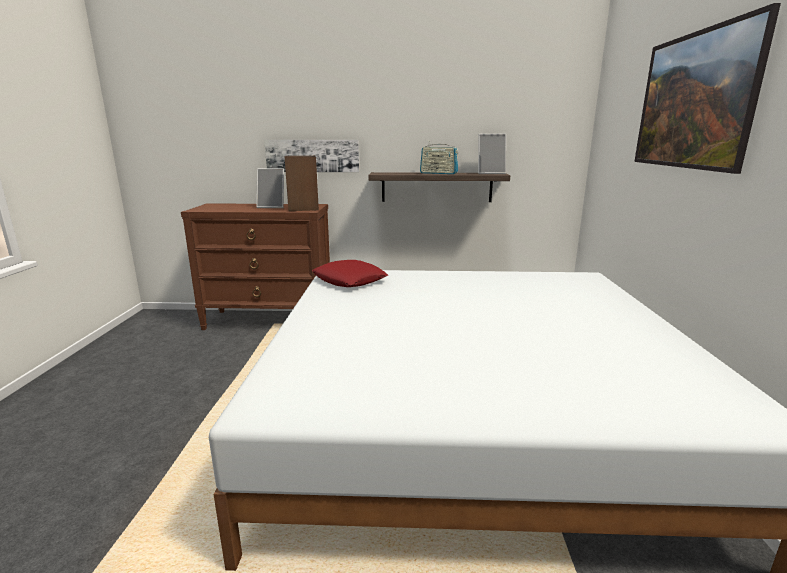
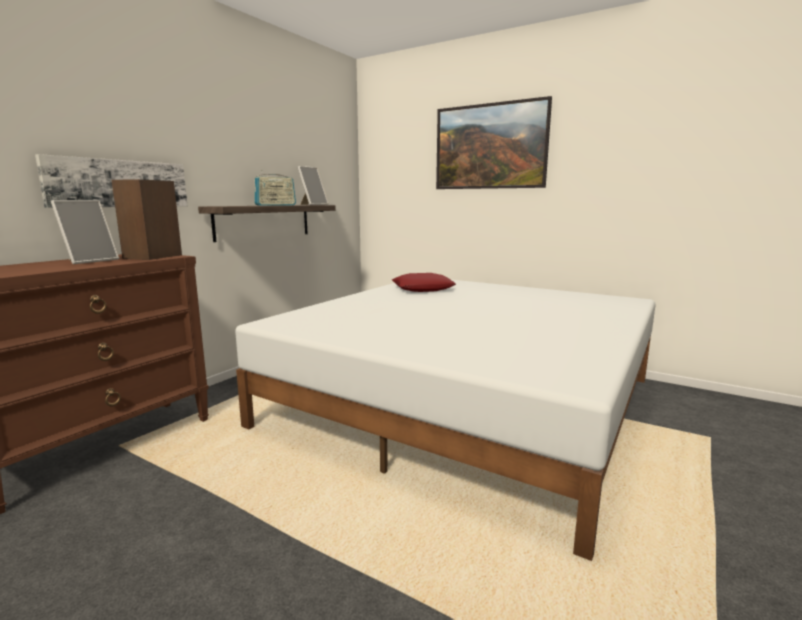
camera: 60 degrees left, 5 degrees down
red pillow [312,260,388,287] -> red pillow moved to [392,273,456,292]

